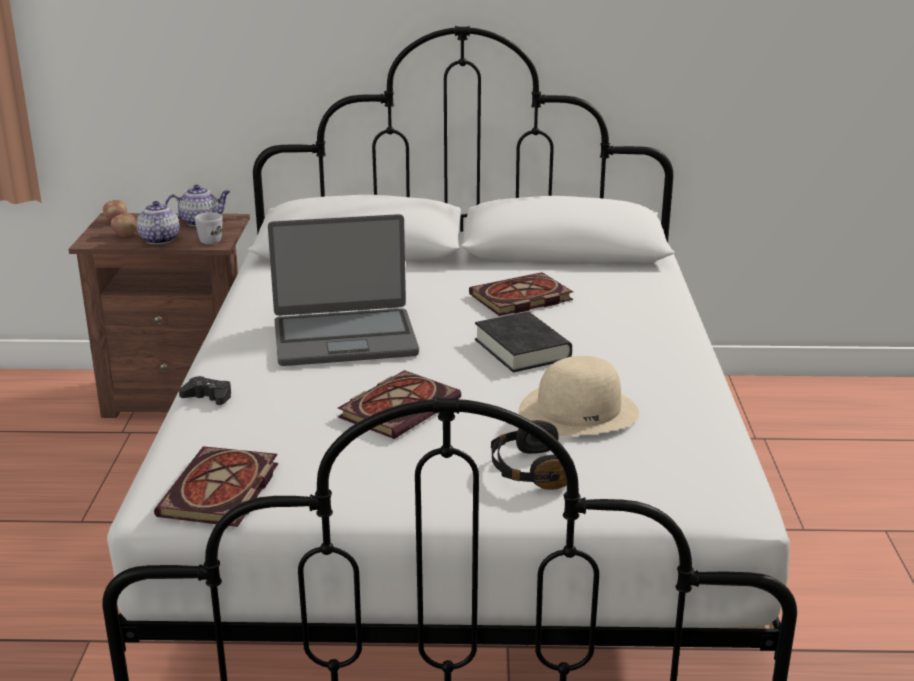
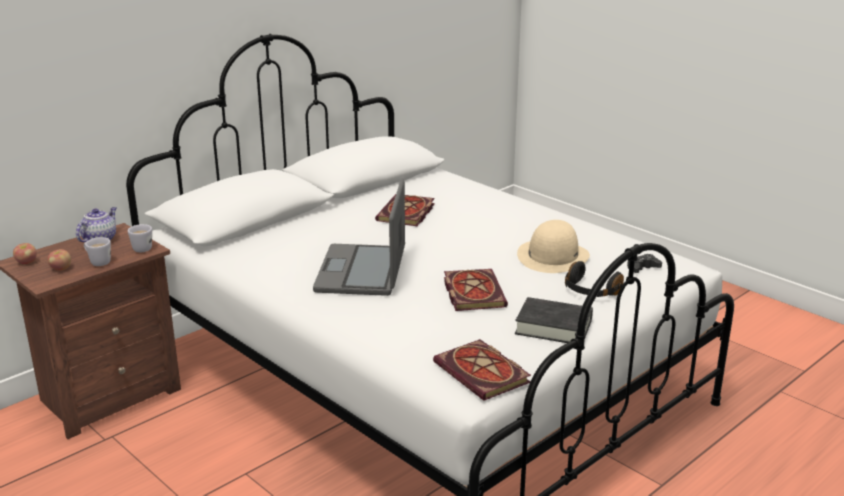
camera: 45 degrees left, 0 degrees up
teapot [136,201,179,244] -> white mug [84,237,111,266]
black game controller [179,376,231,405] -> black game controller moved to [627,254,662,273]
laptop [268,214,419,366] -> laptop turned 150 degrees clockwise [313,179,405,296]
black book [475,312,572,372] -> black book moved to [515,297,593,343]

